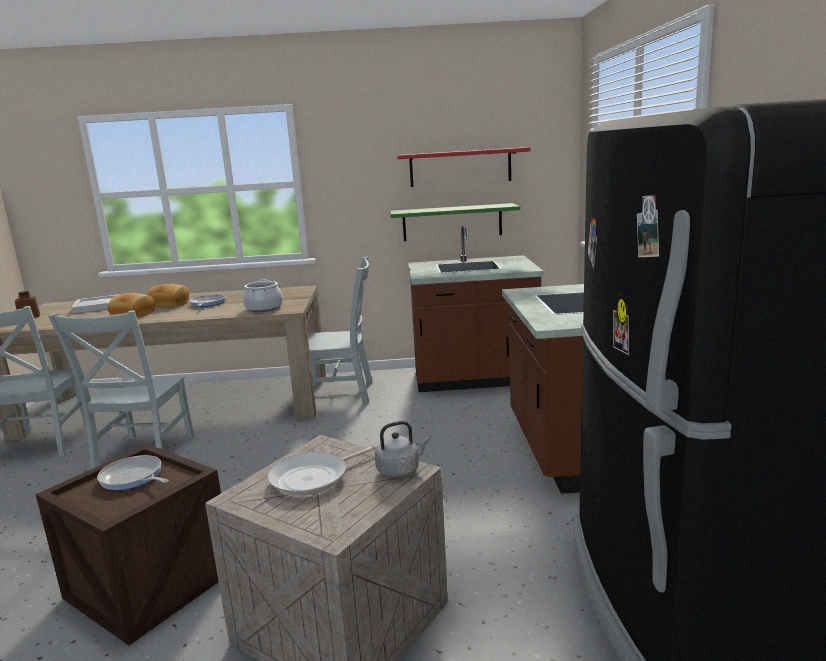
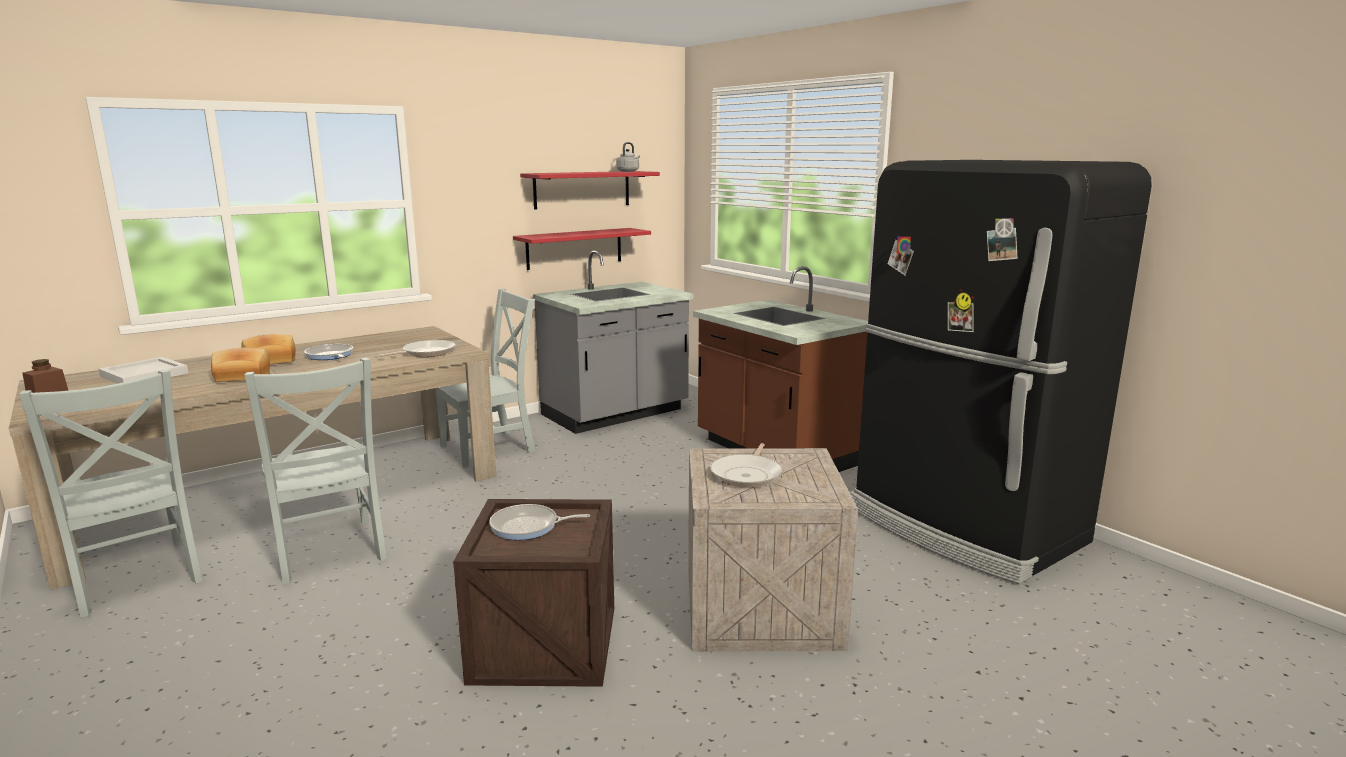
camera: 35 degrees left, 0 degrees up
cooking pot [243,279,283,312] -> frying pan [375,340,455,358]
grey kettle [375,421,429,477] -> grey kettle moved to [616,142,640,172]
green shelf [390,203,520,241] -> red shelf [513,228,651,270]
brown counter [408,225,544,392] -> grey counter [533,250,693,434]

